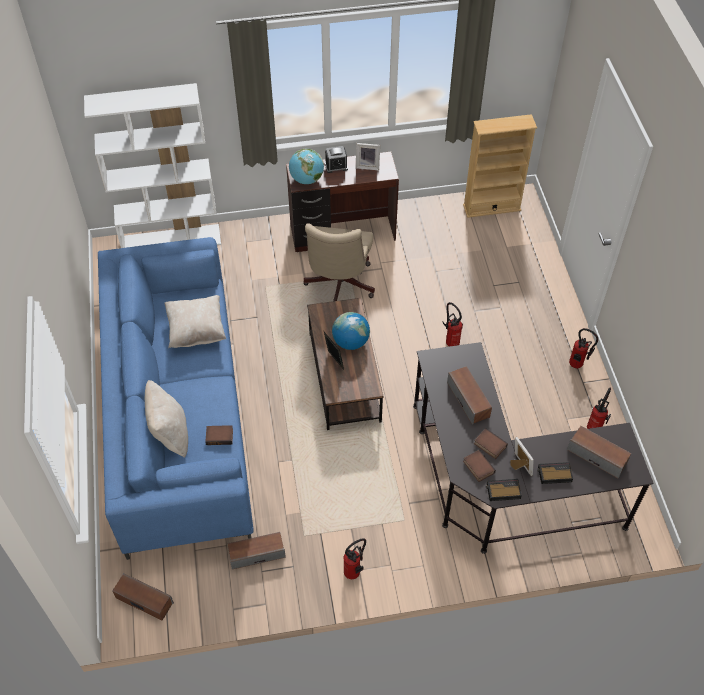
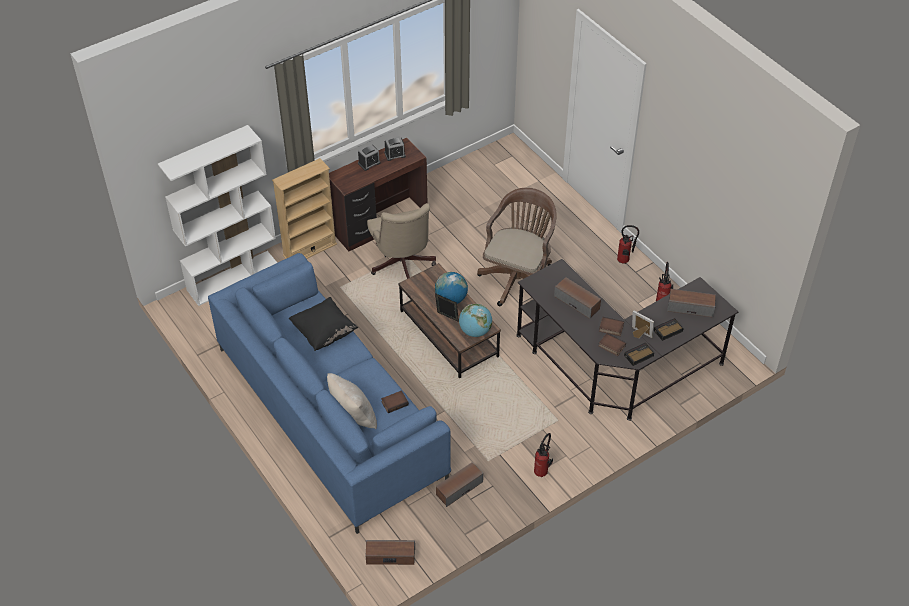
camera: 25 degrees left, 5 degrees down
beige pillow [165,295,226,348] -> black pillow [289,297,358,351]
globe [289,149,324,184] -> globe moved to [459,304,492,337]
picture frame [356,143,380,170] -> alarm clock [384,136,406,161]
fire extinguisher [443,302,463,347] -> brown office chair [477,188,557,306]
beige bookcase [463,114,537,218] -> beige bookcase moved to [272,158,337,259]

